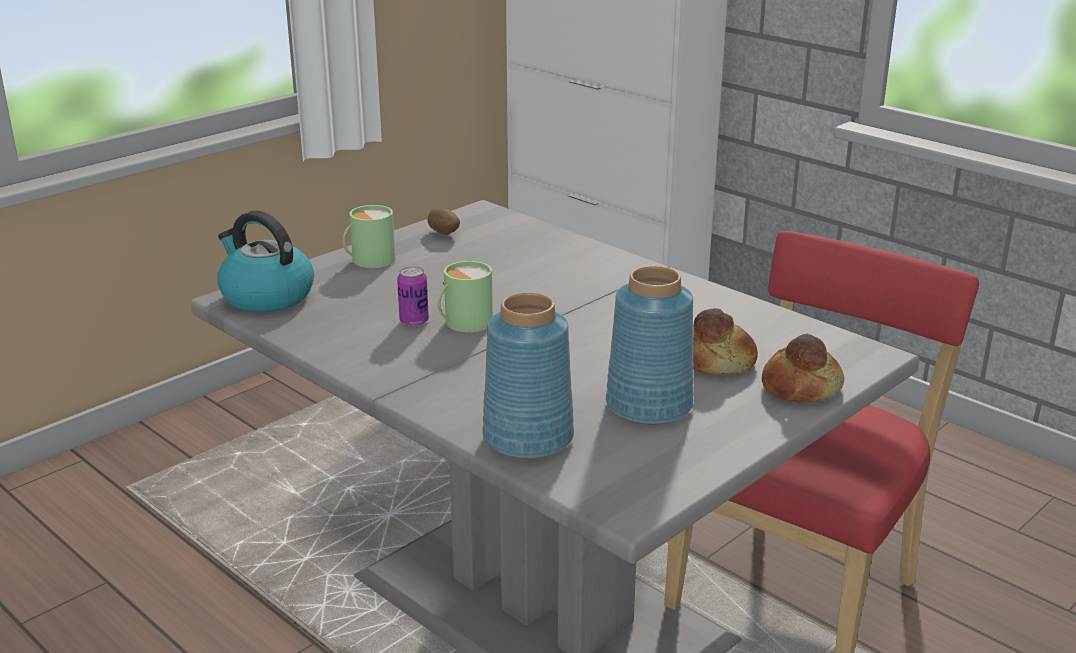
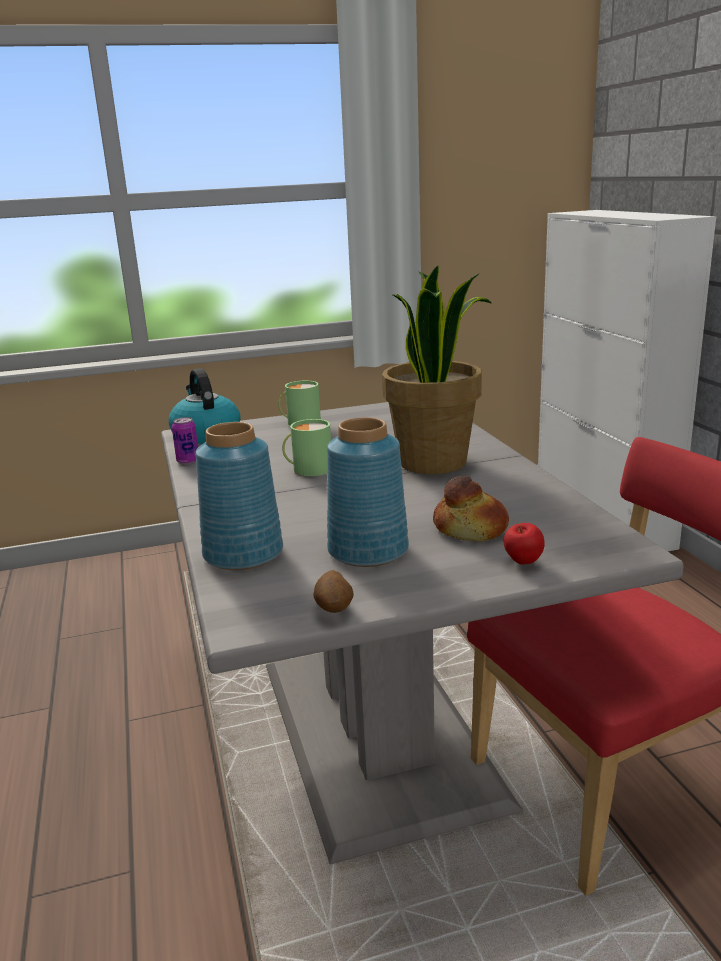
camera: 30 degrees right, 5 degrees down
can [397,266,429,326] -> can moved to [172,417,198,464]
potato [427,208,460,235] -> potato moved to [314,570,354,613]
bread [762,334,844,402] -> apple [504,523,545,564]
none -> potted plant [382,265,492,474]

